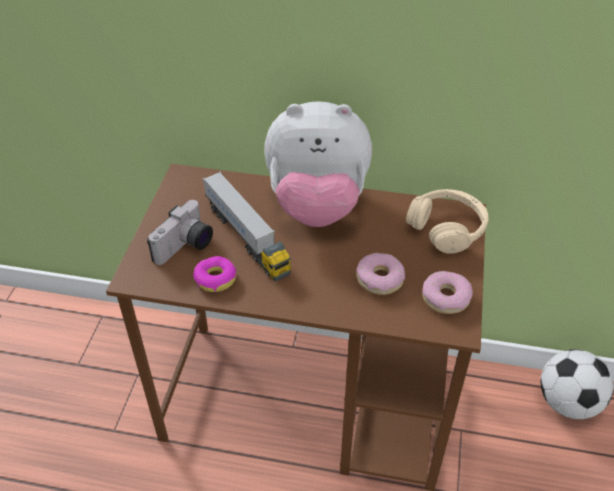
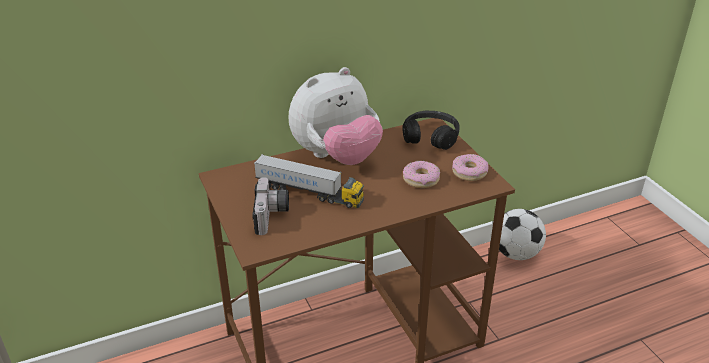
camera: 35 degrees left, 10 degrees down
donut [193,256,236,292] -> none
beige headphones [406,189,489,254] -> black headphones [403,111,460,150]

